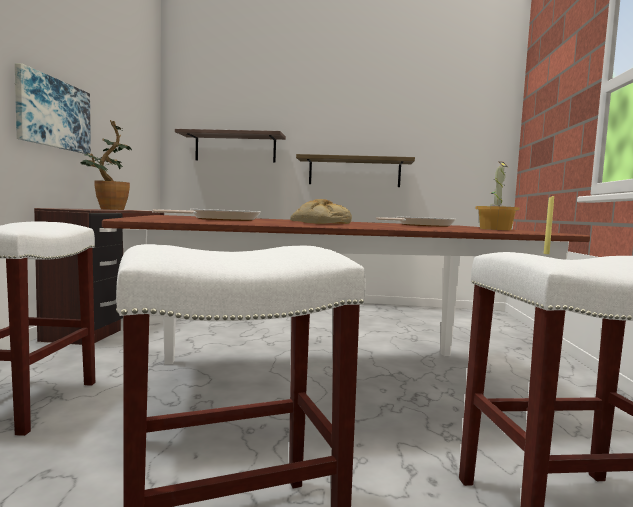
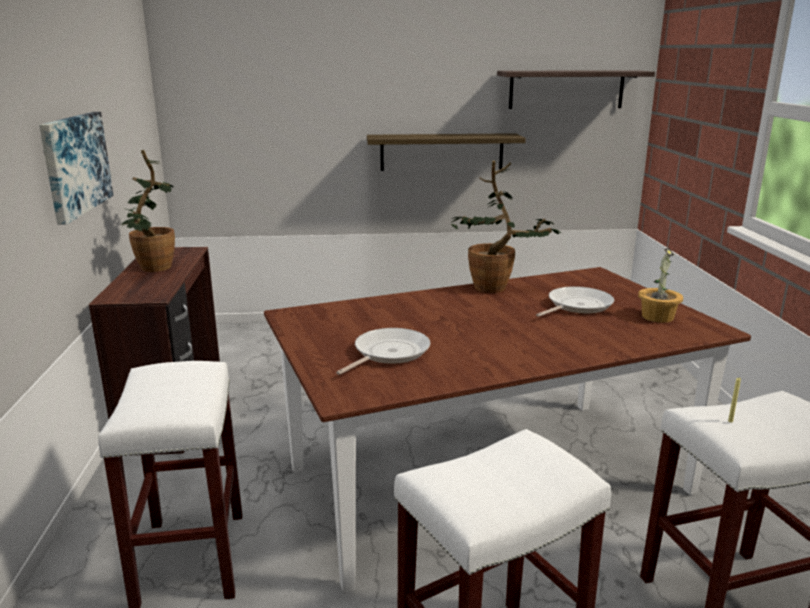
camera: 10 degrees left, 15 degrees up
shelf [175,129,286,163] -> shelf moved to [497,70,655,109]
bread [290,199,352,224] -> none
none -> potted plant [451,161,561,293]

